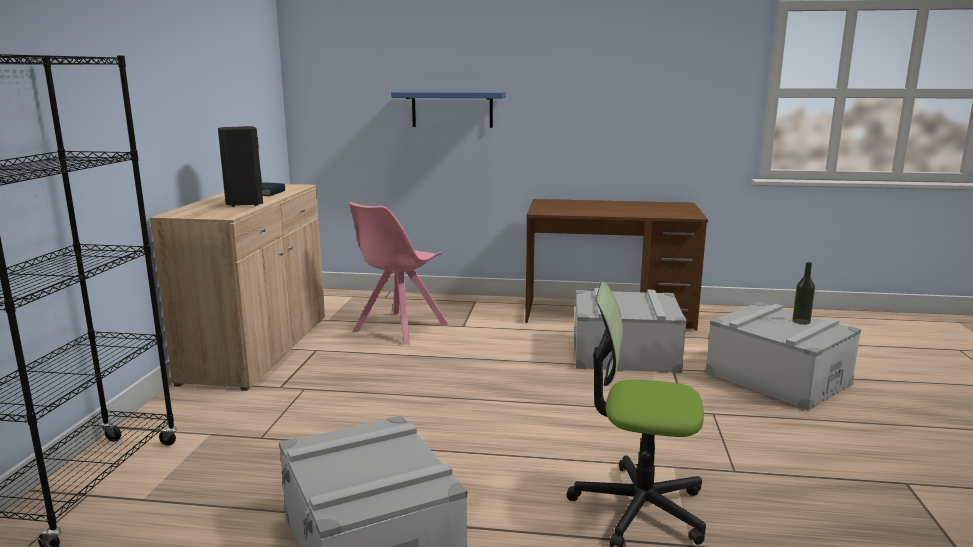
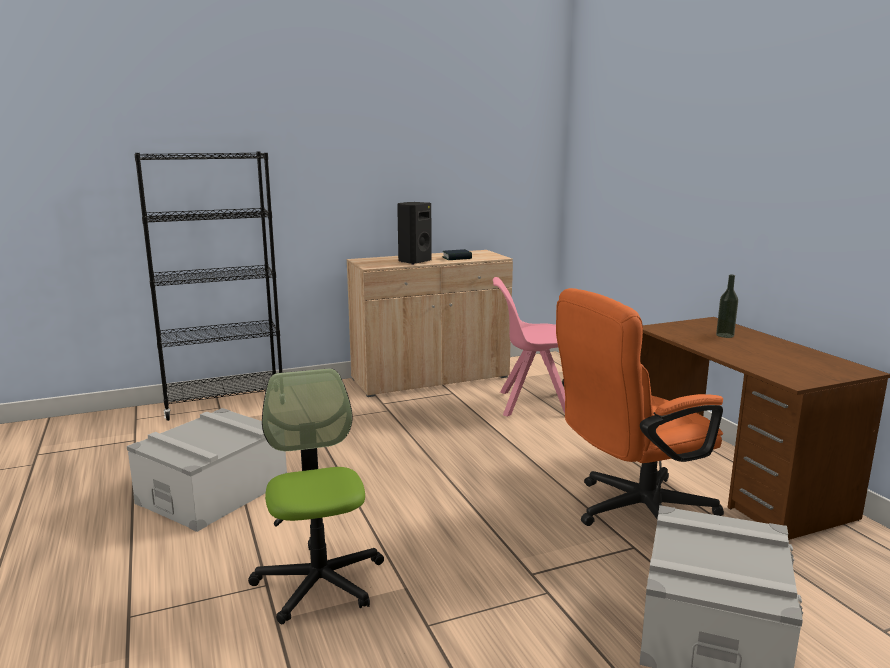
camera: 60 degrees right, 0 degrees up
blue shelf [391,91,506,128] -> none
grey storage box [574,288,687,373] -> orange office chair [556,288,724,526]
bottle [792,262,815,325] -> bottle moved to [716,275,738,338]

